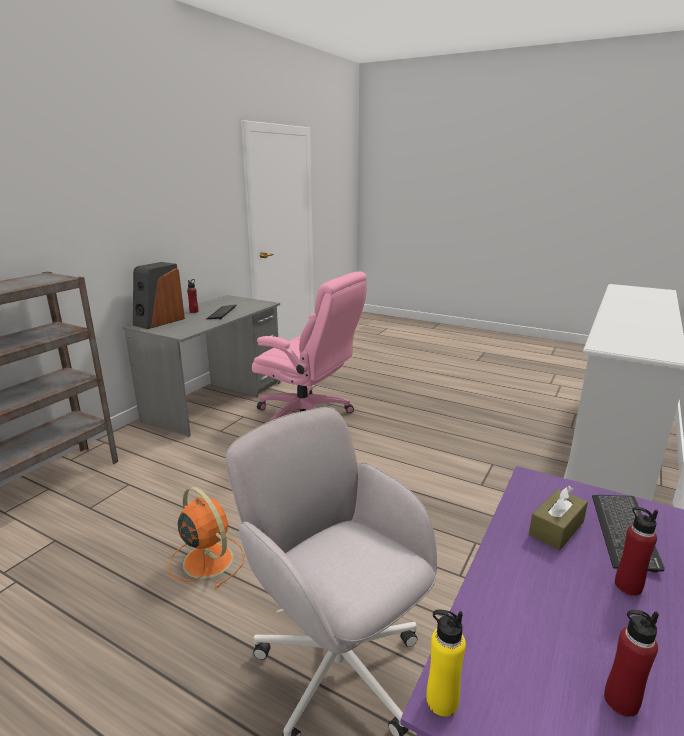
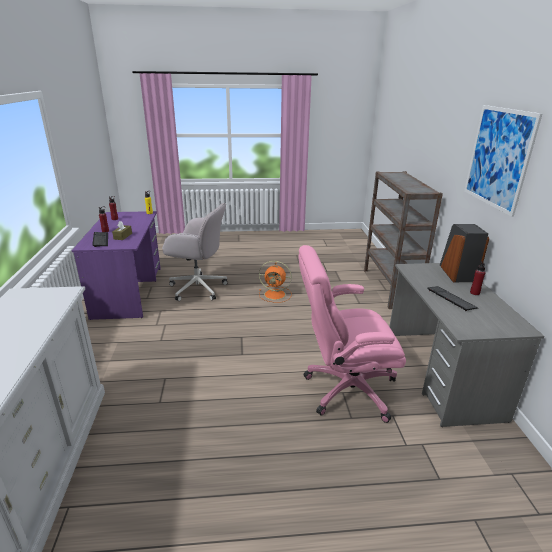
camera: 145 degrees right, 5 degrees up
none -> picture [464,105,542,217]

